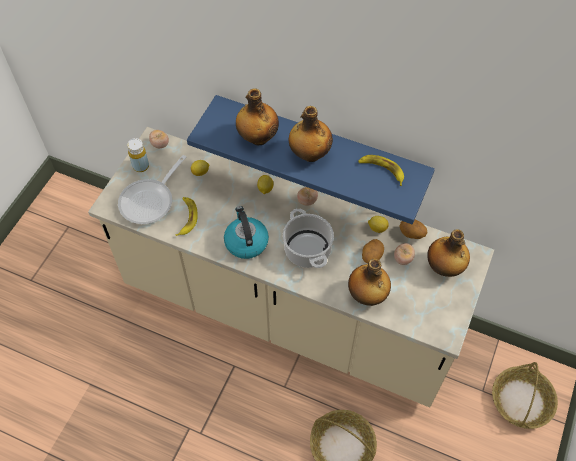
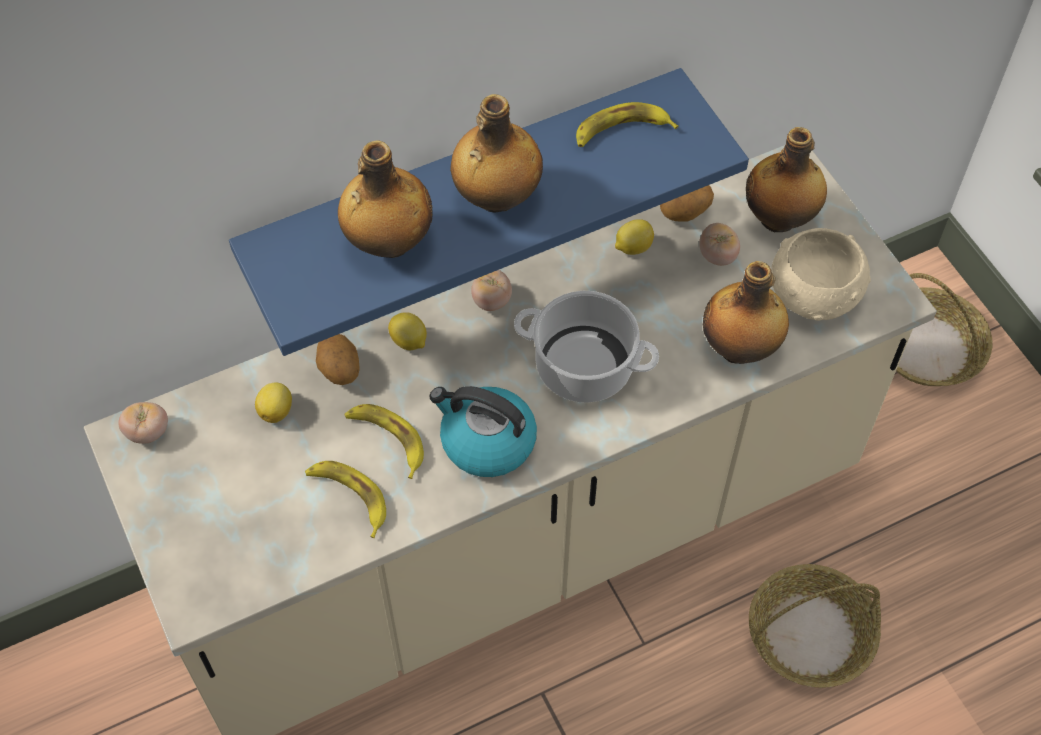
camera: 50 degrees left, 0 degrees up
frying pan [118,155,186,224] -> none
yellow bottle [127,138,149,172] -> none
potato [362,239,384,264] -> potato moved to [316,334,359,385]
none -> banana [344,404,424,479]
none -> beige bowl [771,228,871,321]

